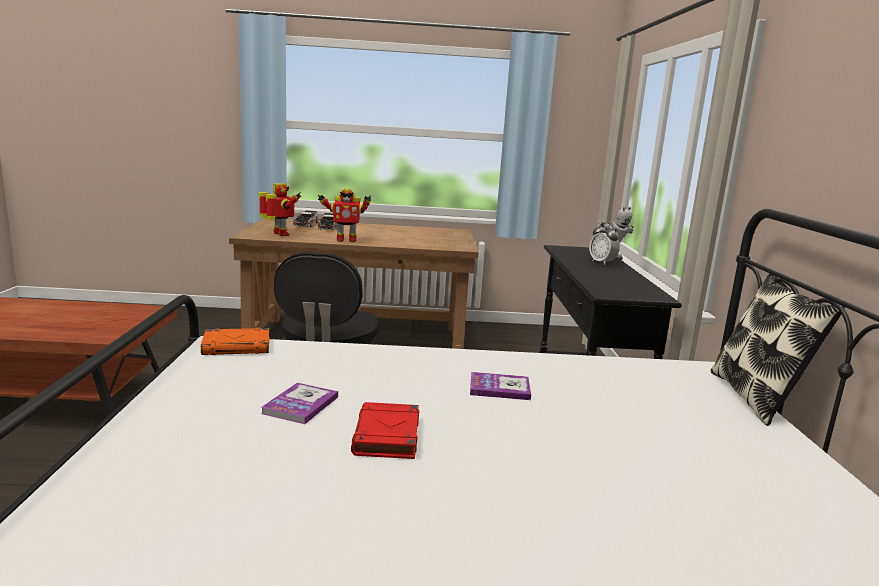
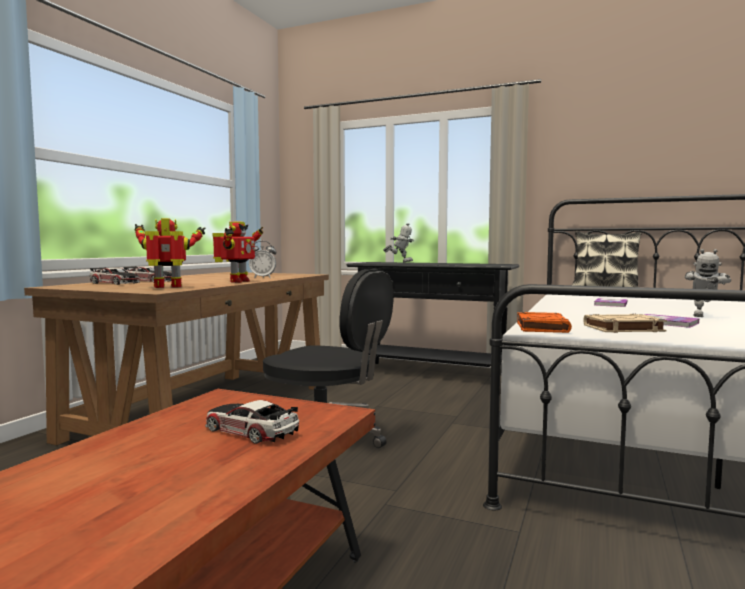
camera: 65 degrees left, 10 degrees down
red book [351,402,419,459] -> toy robot [685,249,731,317]
alarm clock [589,223,620,265] -> alarm clock moved to [249,241,276,278]
none -> toy car [205,400,299,444]
none -> beige book [583,314,667,333]

